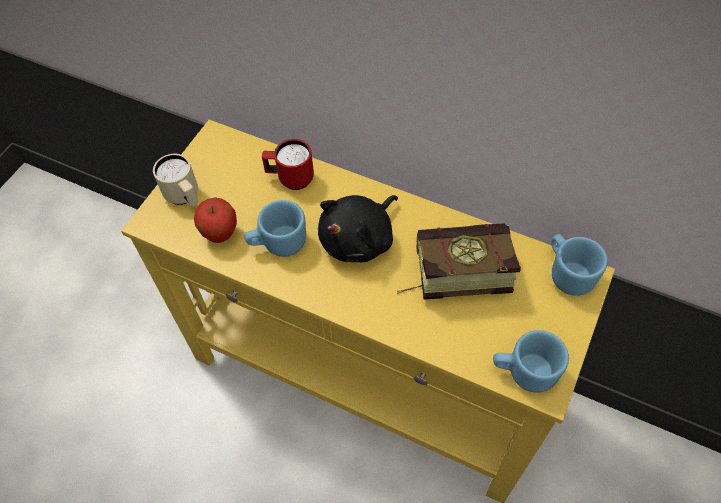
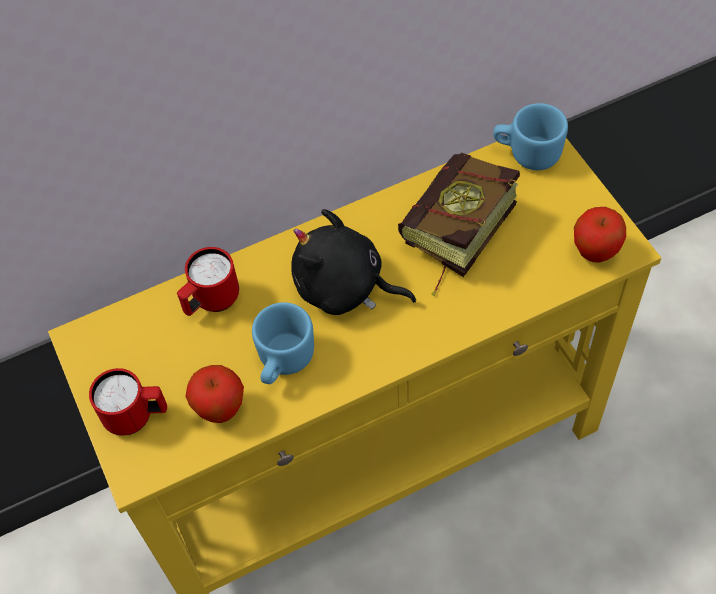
camera: 50 degrees left, 0 degrees up
beige mug [153,154,198,206] -> red mug [89,368,167,436]
black plush toy [318,195,398,262] -> black plush toy turned 120 degrees clockwise [291,209,416,315]
blue mug [493,330,569,393] -> apple [574,207,626,262]

